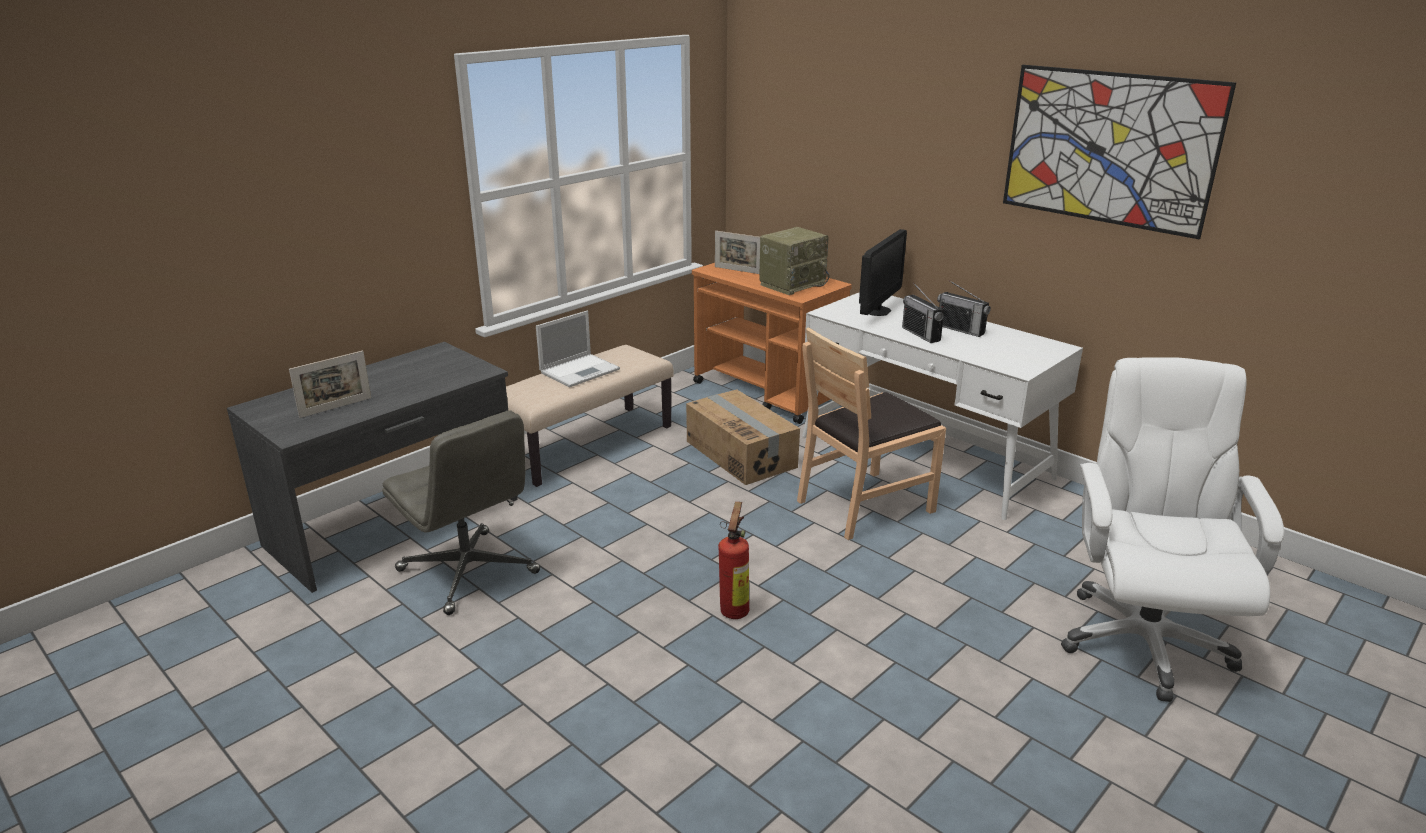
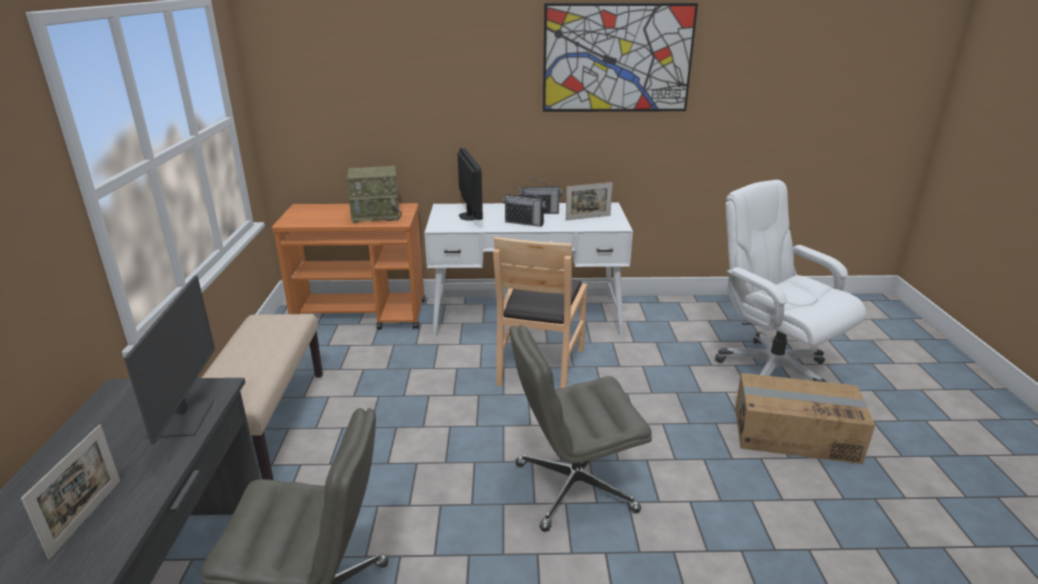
camera: 45 degrees left, 0 degrees up
laptop [536,311,620,387] -> none
cardboard box [686,390,800,485] -> cardboard box moved to [735,373,875,464]
picture frame [715,231,760,274] -> picture frame moved to [566,182,613,220]
fire extinguisher [718,502,750,619] -> grey office chair [510,325,652,532]
radio [759,227,829,295] -> radio turned 75 degrees clockwise [347,166,402,223]
none -> monitor [124,276,215,444]

